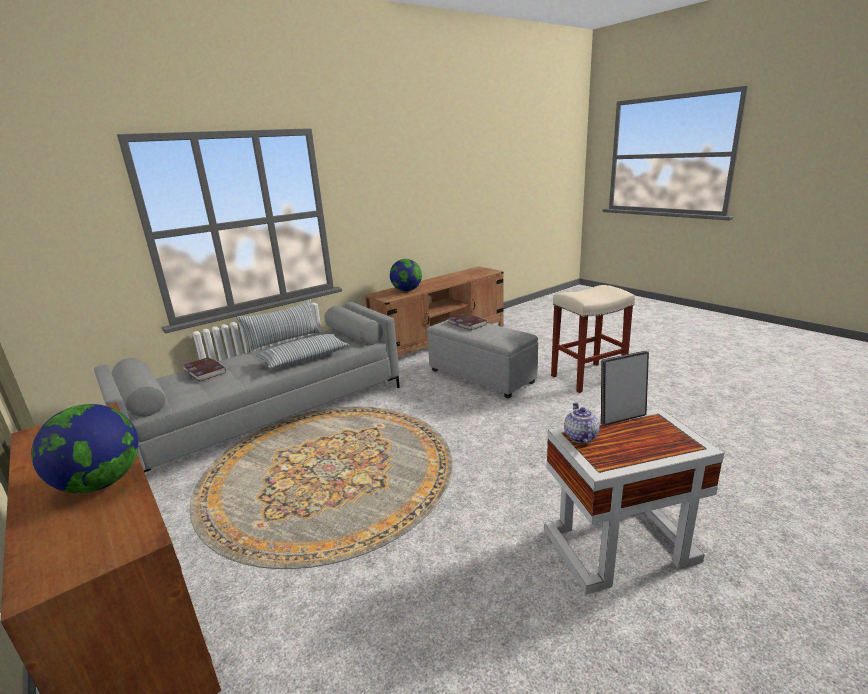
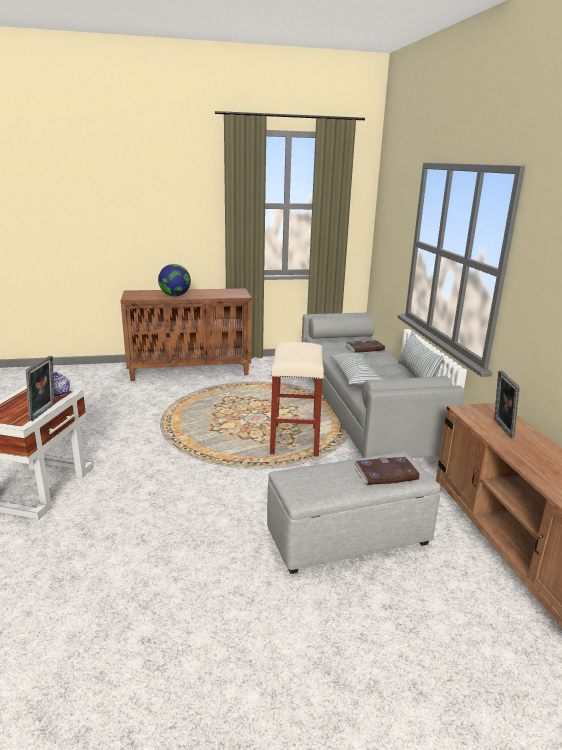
camera: 115 degrees right, 0 degrees up
globe [390,259,422,291] -> picture frame [494,371,520,438]
beige stool [551,285,635,393] -> beige stool moved to [270,342,324,457]

